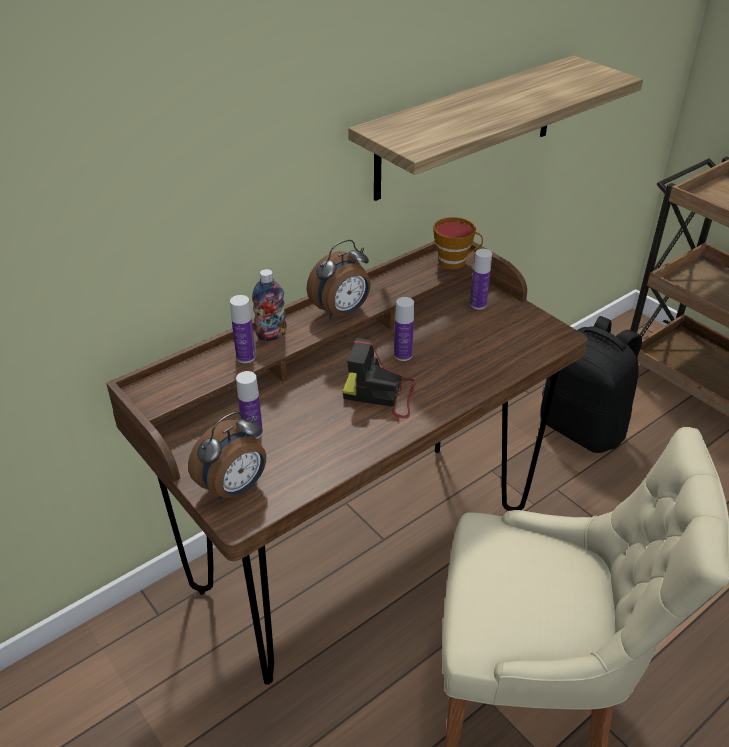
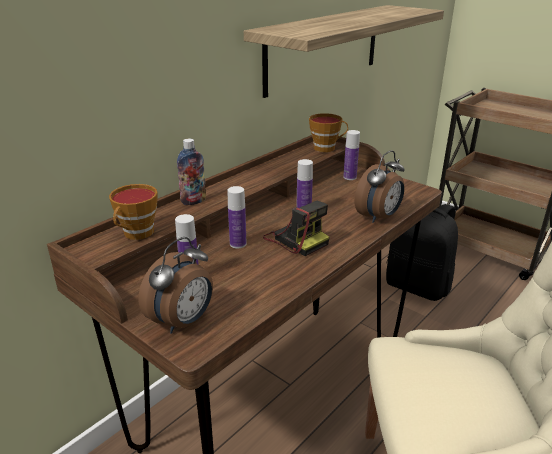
camera: 10 degrees left, 10 degrees down
bottle [230,295,256,363] -> bottle moved to [227,186,246,249]
alarm clock [307,240,371,319] -> alarm clock moved to [355,150,404,223]
camera [343,338,415,419] -> camera turned 135 degrees counterclockwise [263,201,330,256]
none -> cup [109,184,158,240]

